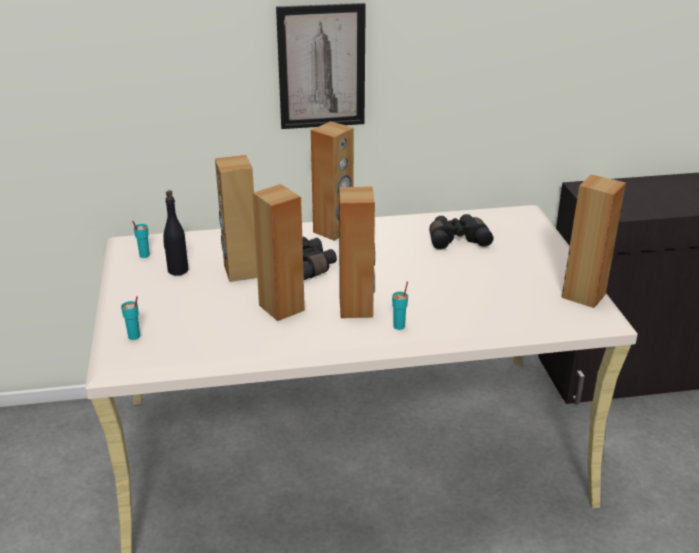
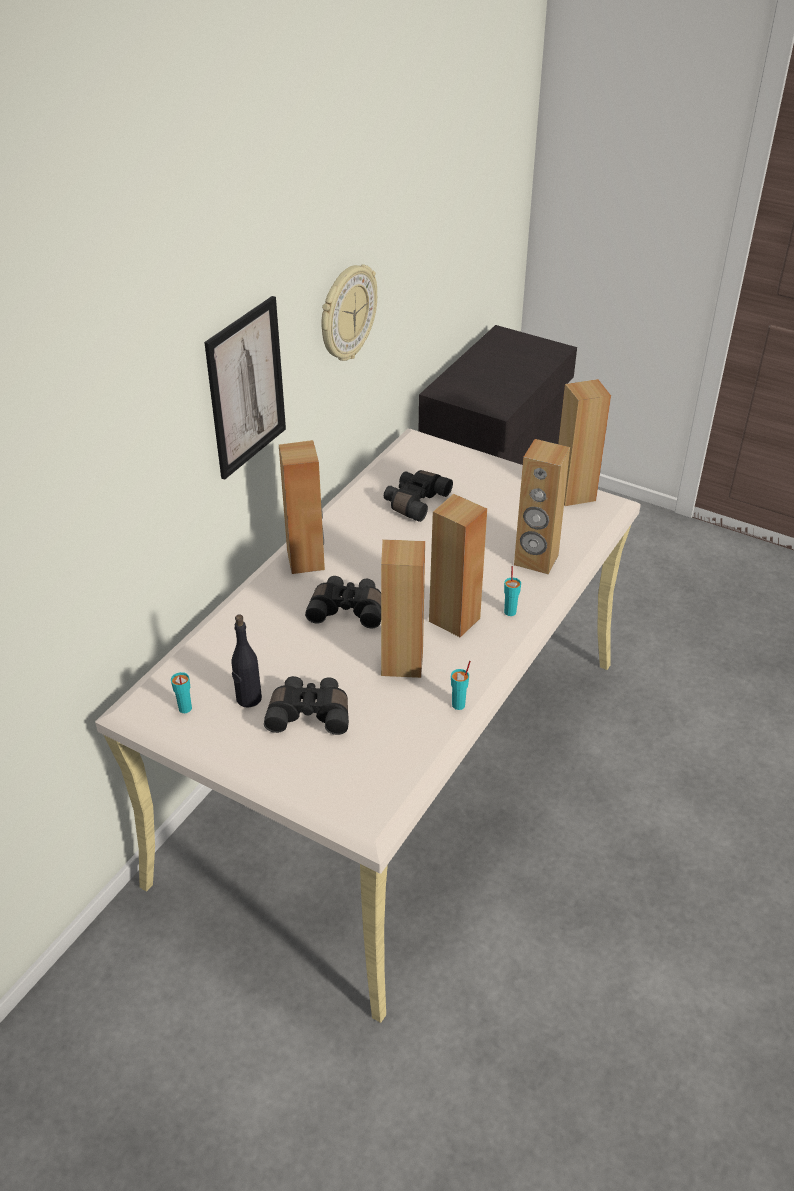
camera: 50 degrees left, 10 degrees up
turquoise cup [121,296,140,340] -> turquoise cup moved to [451,661,471,710]
brown speaker [215,155,257,282] -> brown speaker moved to [514,439,570,574]
none -> black binoculars [264,676,349,735]
none -> wall clock [321,264,377,361]

